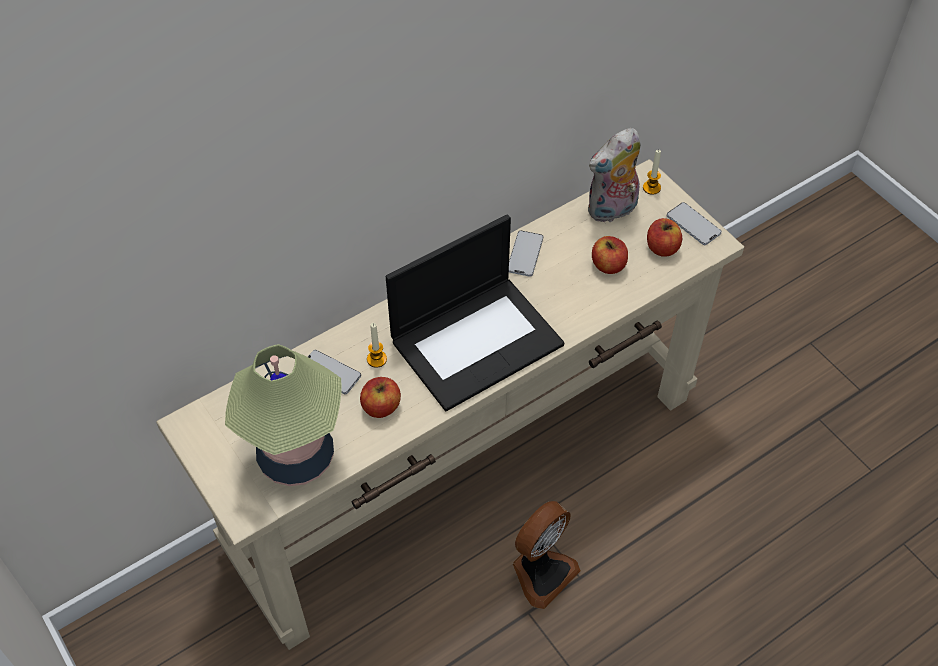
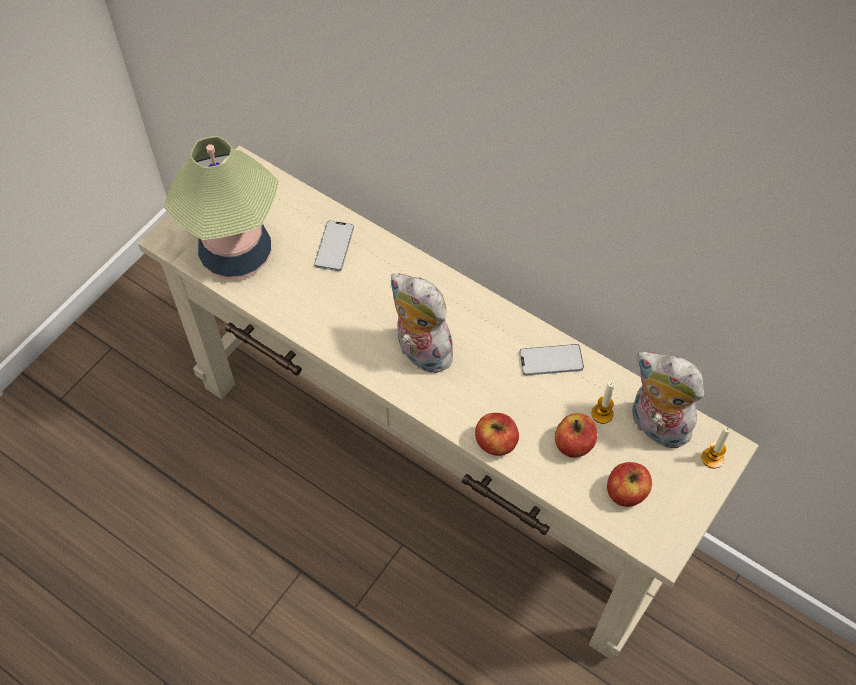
camera: 70 degrees right, 5 degrees up
apple [360,377,401,418] -> apple moved to [475,413,519,456]
candle [367,323,387,368] -> candle moved to [591,381,614,424]
laptop [386,214,564,411] -> plush toy [390,273,455,373]
fan [513,501,581,609] -> none
phone [667,202,722,245] -> none

